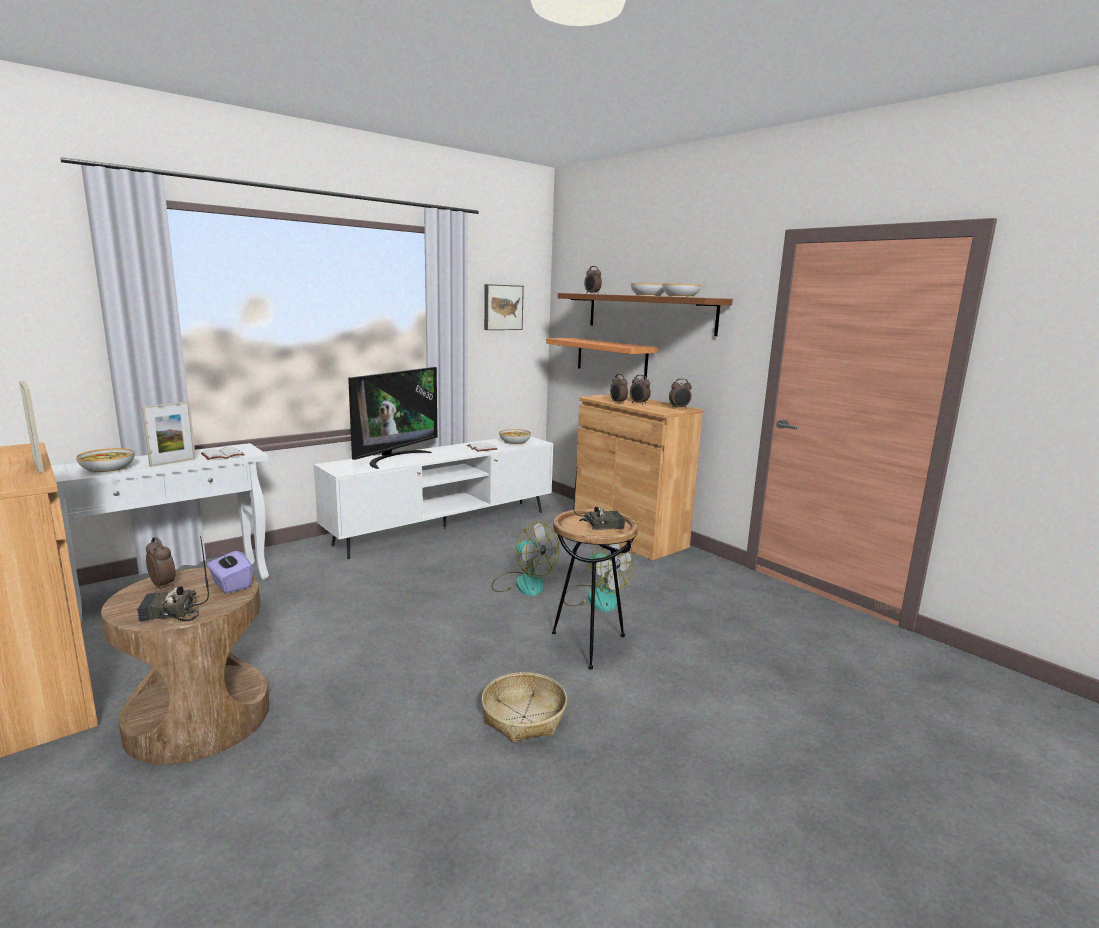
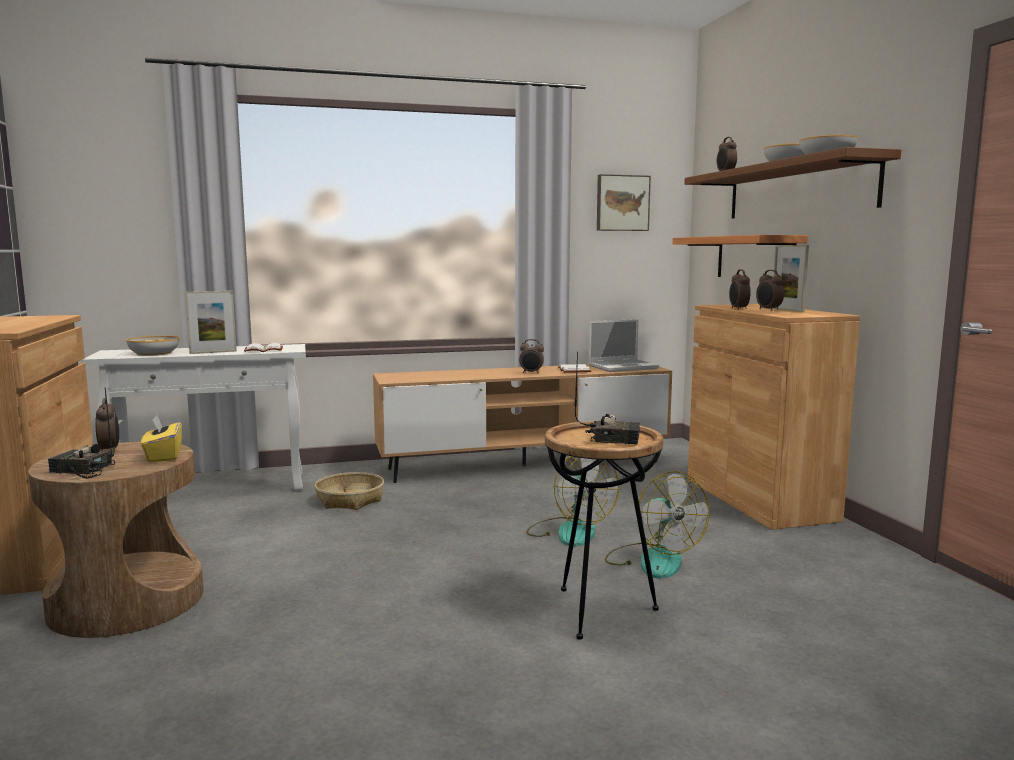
camera: 25 degrees right, 5 degrees down
picture frame [19,381,44,473] -> picture frame moved to [772,245,809,312]
purple tissue box [207,550,253,593] -> yellow tissue box [141,415,182,462]
white tv stand [314,437,553,559] -> brown tv stand [373,364,672,483]
television [348,367,437,469] -> none
basket [481,672,567,743] -> basket moved to [315,472,384,510]
bowl [499,429,531,445] -> laptop [588,319,659,372]
alarm clock [669,379,692,409] -> alarm clock moved to [519,339,544,373]

